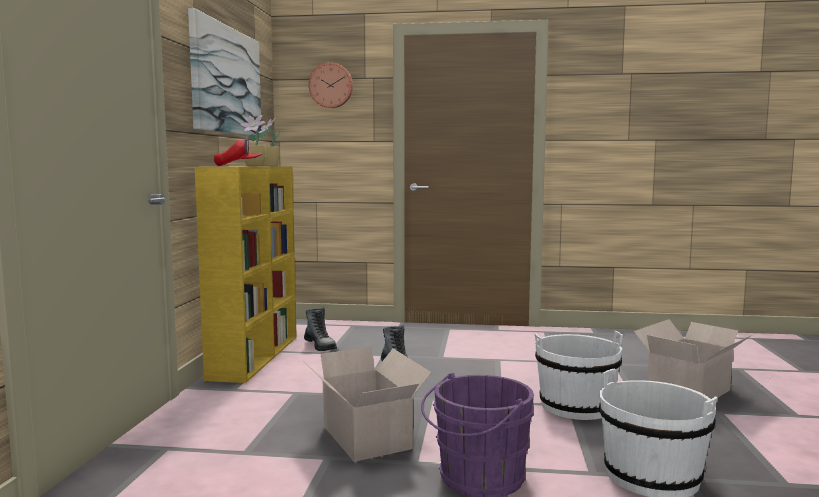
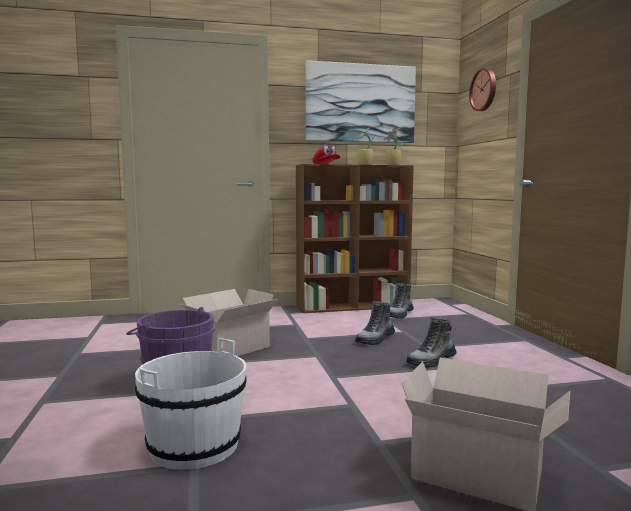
camera: 70 degrees right, 0 degrees up
yellow bookcase [195,166,297,383] -> brown bookcase [296,164,414,313]
white bucket [535,331,623,420] -> none
none -> boot [406,317,457,368]

